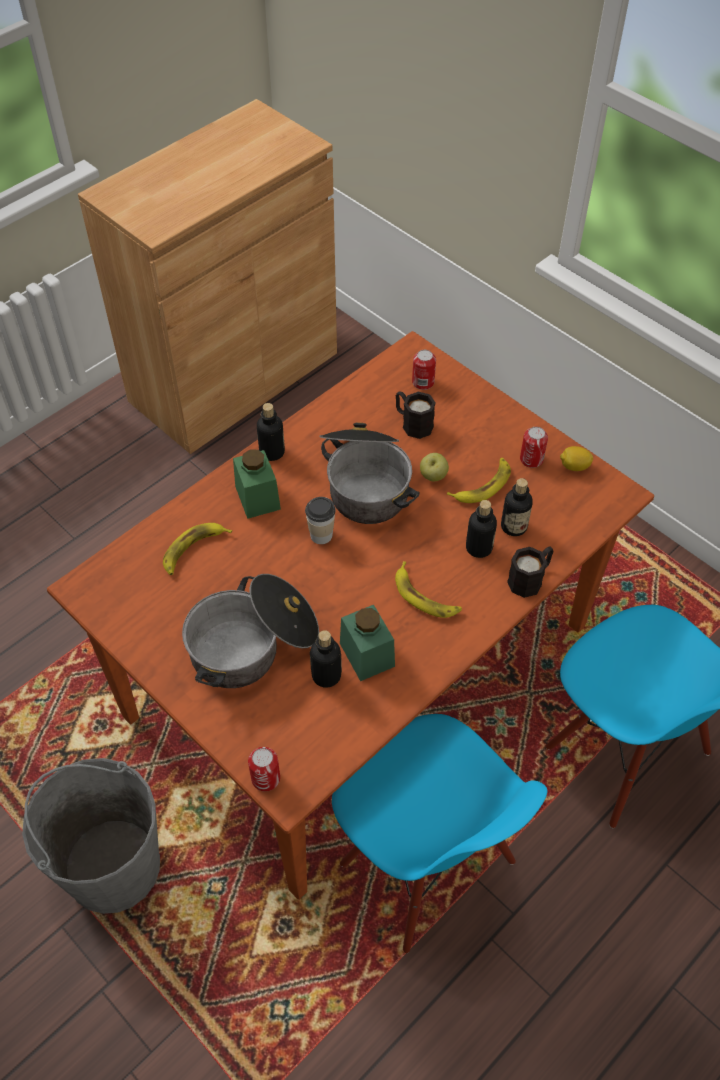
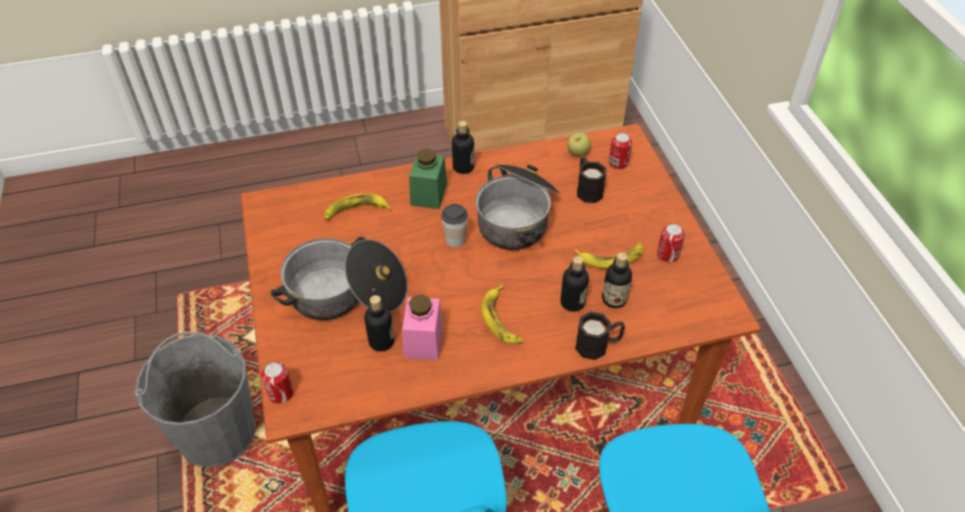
camera: 30 degrees right, 5 degrees down
green jar [340,605,395,681] -> pink jar [402,294,443,360]
apple [420,453,449,481] -> apple moved to [567,133,591,156]
lemon [560,446,593,471] -> none

